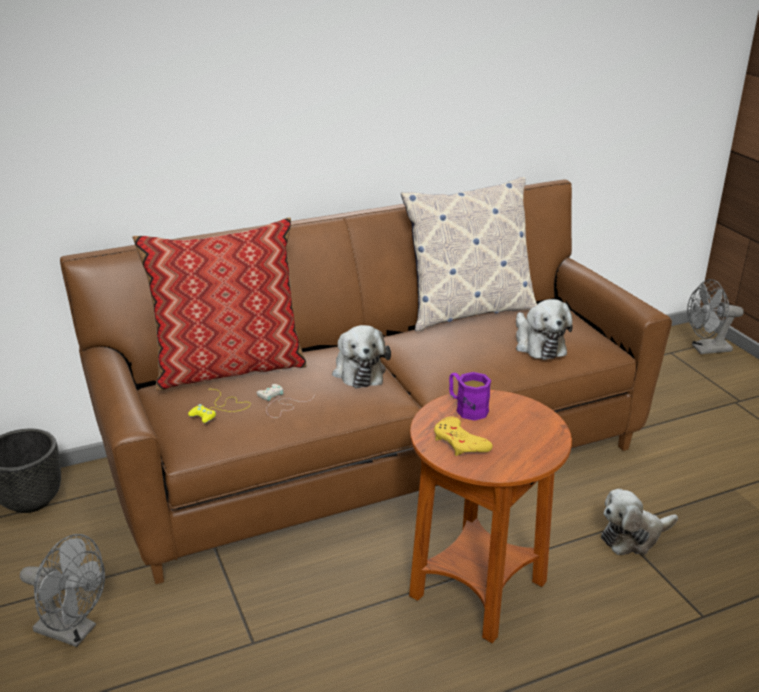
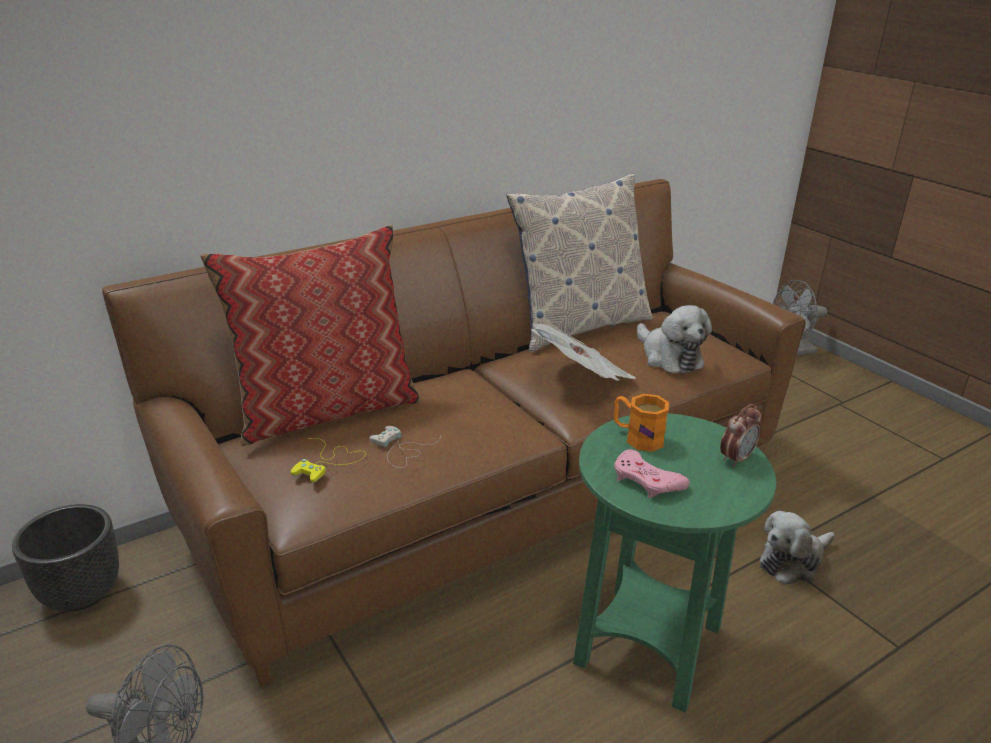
camera: 10 degrees left, 0 degrees up
plush toy [332,325,391,388] -> none
brown side table [409,390,572,643] -> green side table [573,413,776,713]
yellow game controller [434,416,493,456] -> pink game controller [614,449,689,498]
purple mug [449,372,491,421] -> orange mug [614,394,669,452]
none -> newspaper [530,324,635,381]
none -> alarm clock [720,404,762,467]

